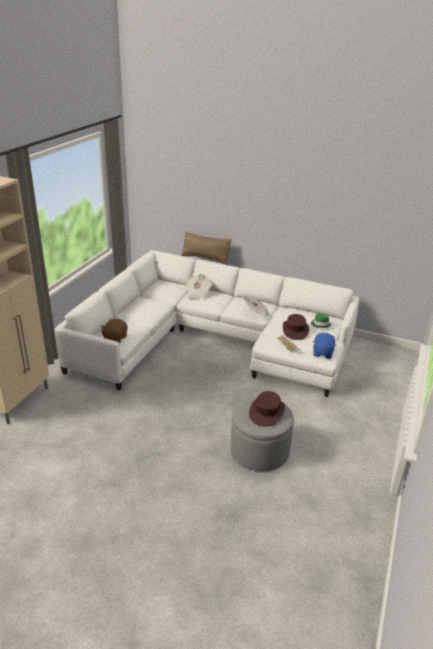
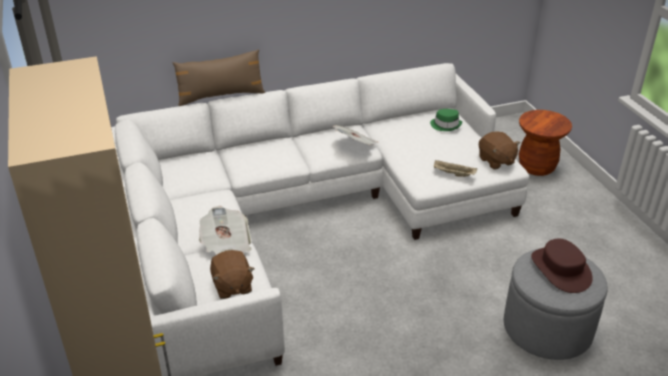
camera: 40 degrees left, 5 degrees up
newspaper [186,274,212,299] -> newspaper moved to [199,206,252,255]
brown hat [283,314,309,340] -> none
blue plush toy [313,333,336,359] -> brown plush toy [479,131,520,169]
none -> brown stool [519,110,572,176]

